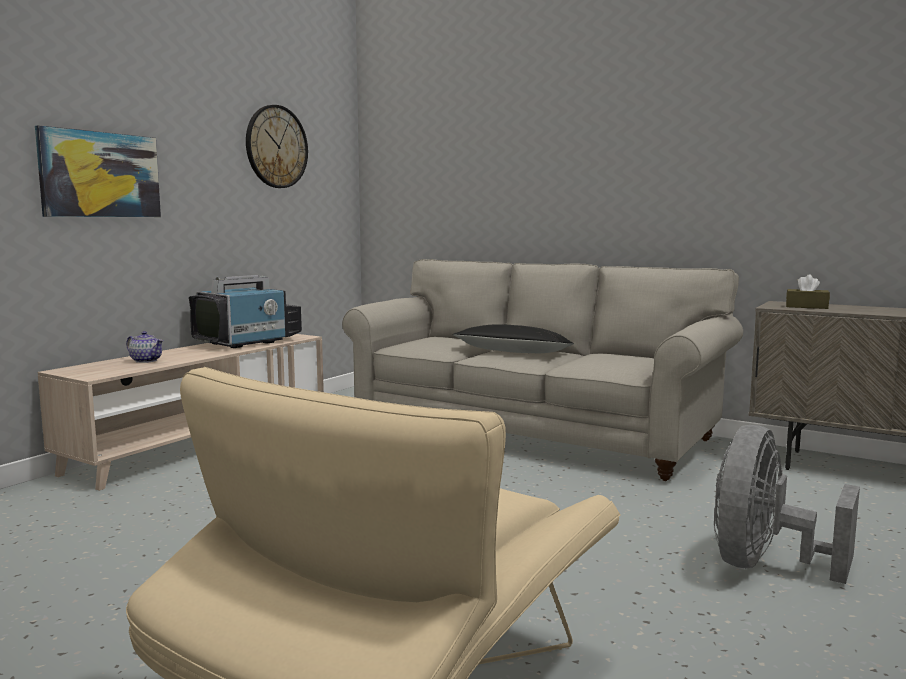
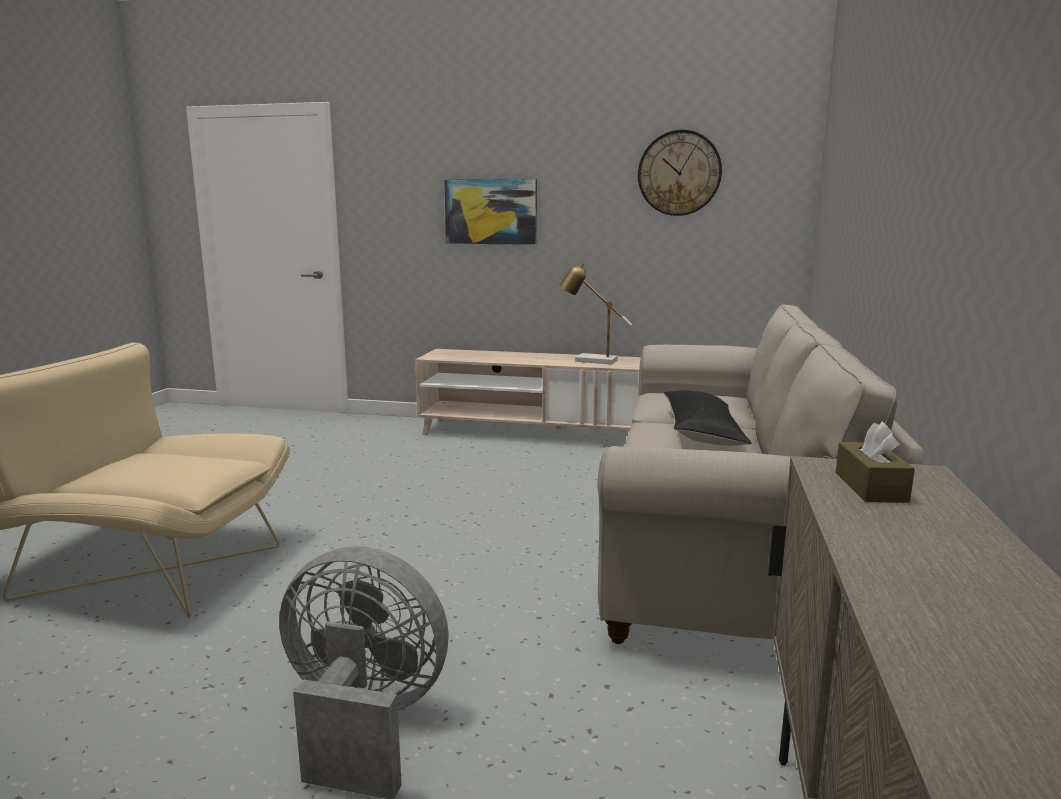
camera: 70 degrees right, 5 degrees up
teapot [126,331,164,363] -> none
television [189,275,302,348] -> table lamp [560,264,632,364]

